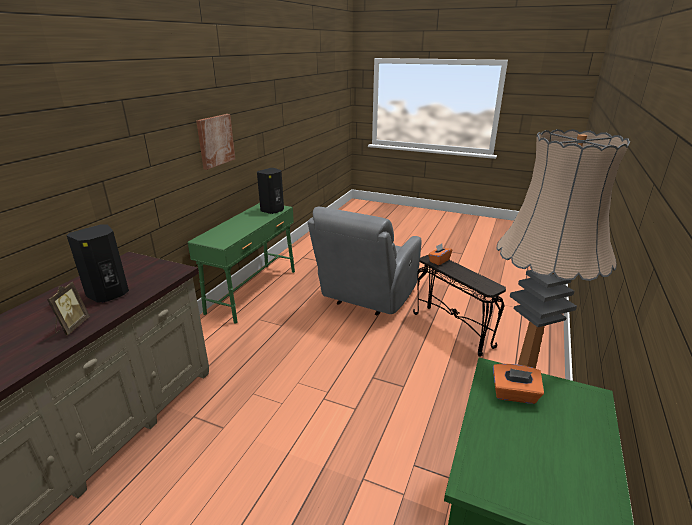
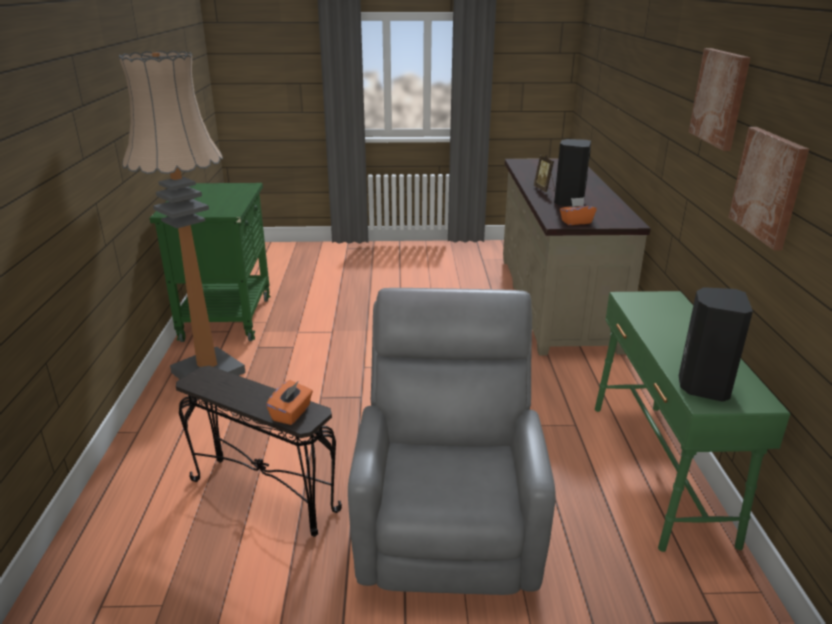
camera: 155 degrees right, 0 degrees up
orange tissue box [493,364,544,404] -> orange tissue box moved to [560,197,597,225]
none -> picture [689,48,751,151]

